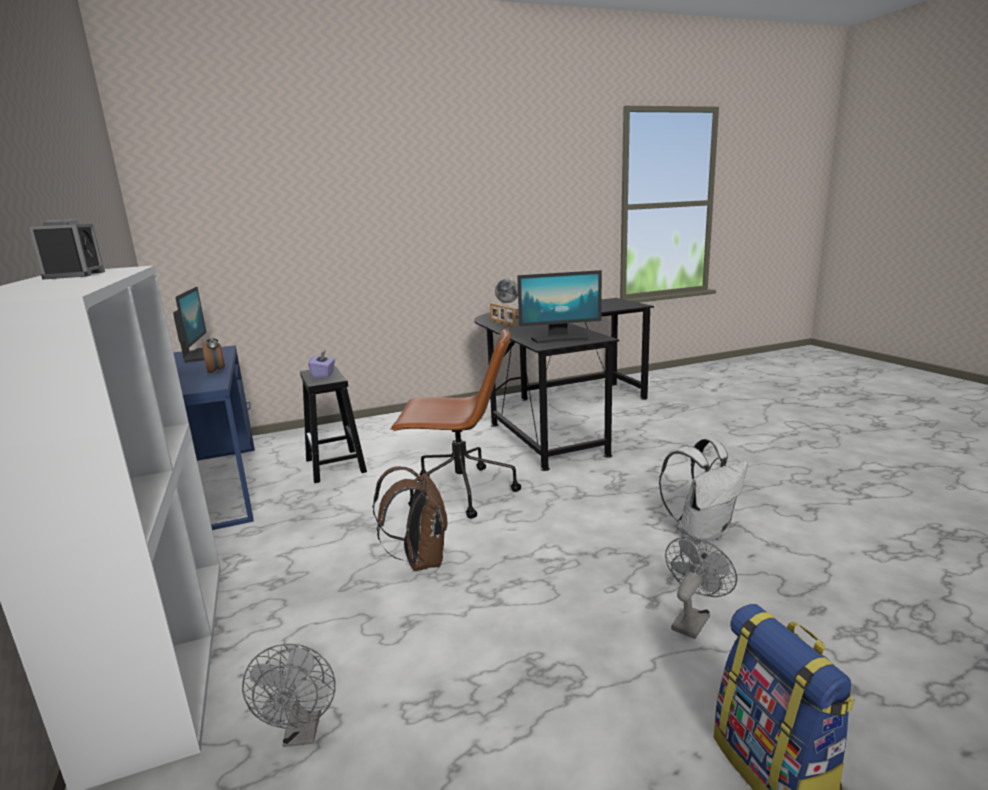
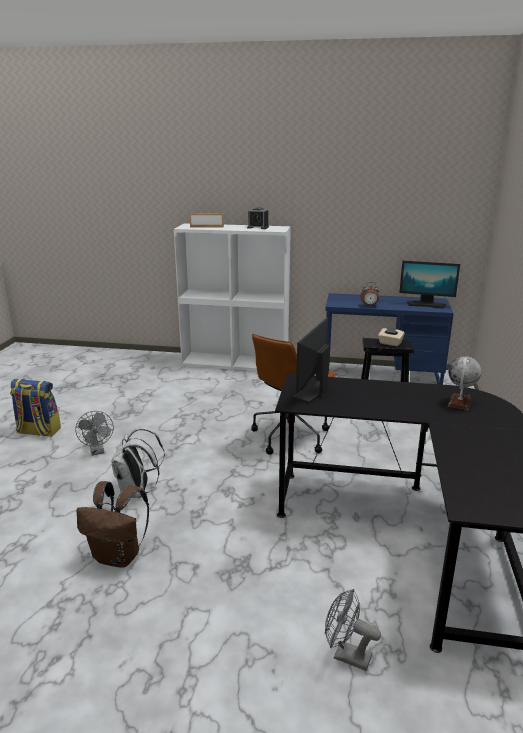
camera: 120 degrees right, 5 degrees up
grey fan [242,644,336,747] -> grey fan moved to [325,589,381,671]
purple tissue box [308,350,335,378] -> beige tissue box [378,326,405,346]
brown backpack [372,466,447,571] -> brown backpack moved to [76,481,149,568]
picture frame [490,303,516,327] -> picture frame moved to [189,213,224,228]

